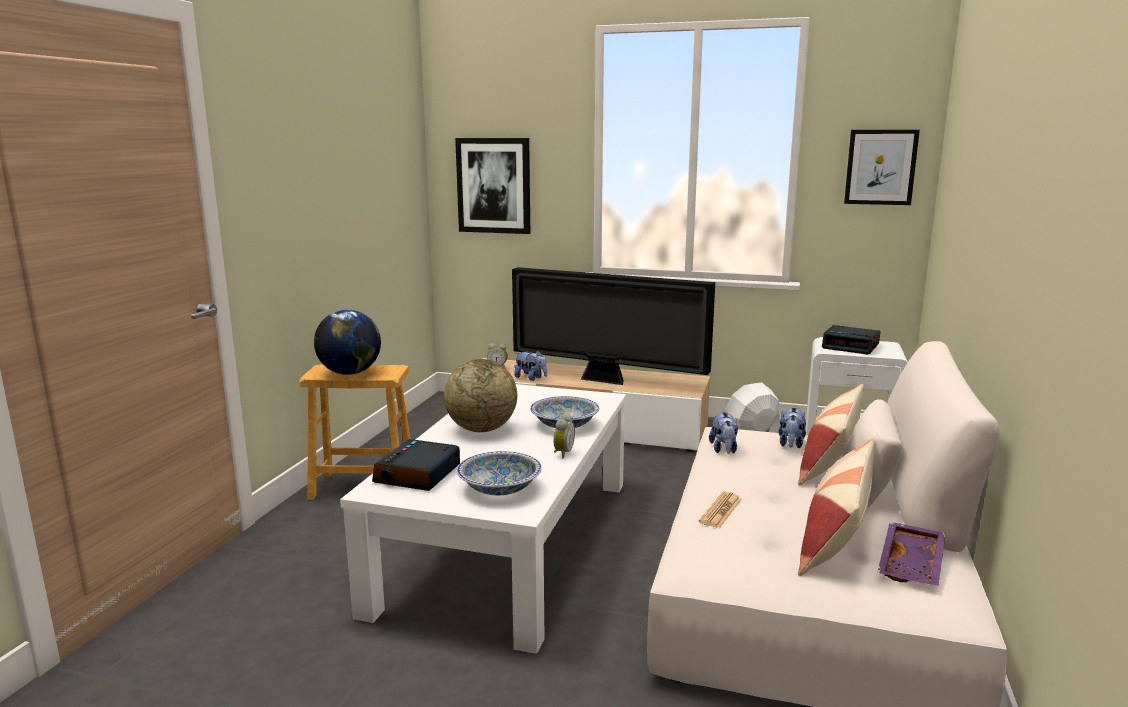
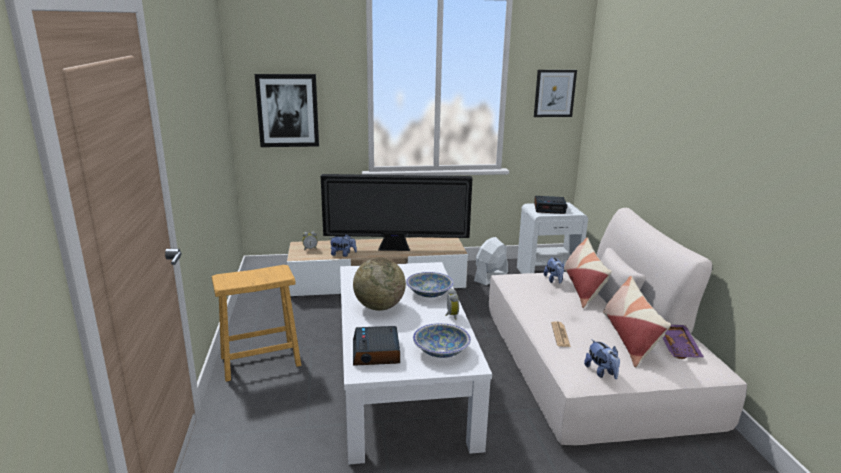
camera: 25 degrees left, 5 degrees up
globe [314,310,381,375] -> none
plush toy [709,411,738,454] -> plush toy moved to [584,339,620,379]

